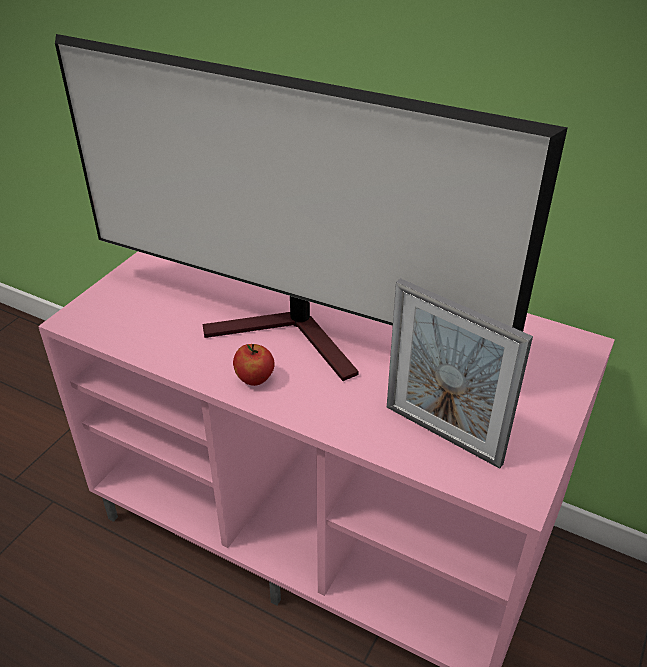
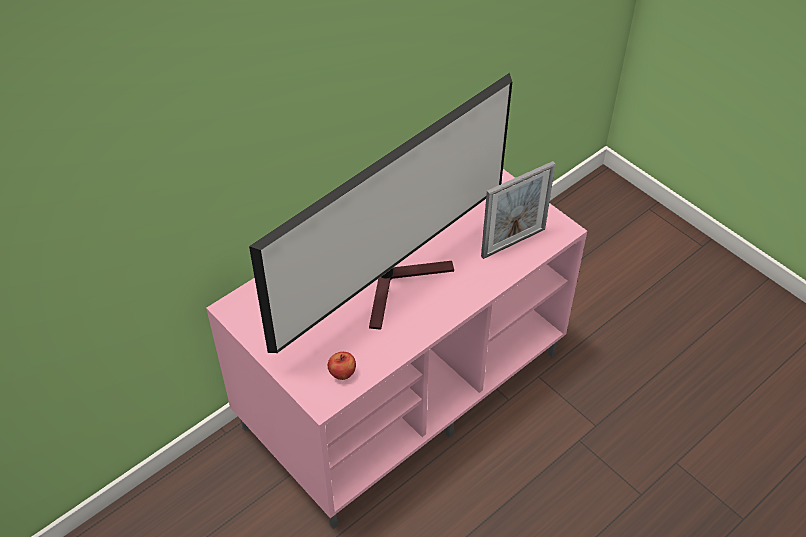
camera: 70 degrees left, 10 degrees up
apple [233,344,275,386] -> apple moved to [328,352,356,380]

